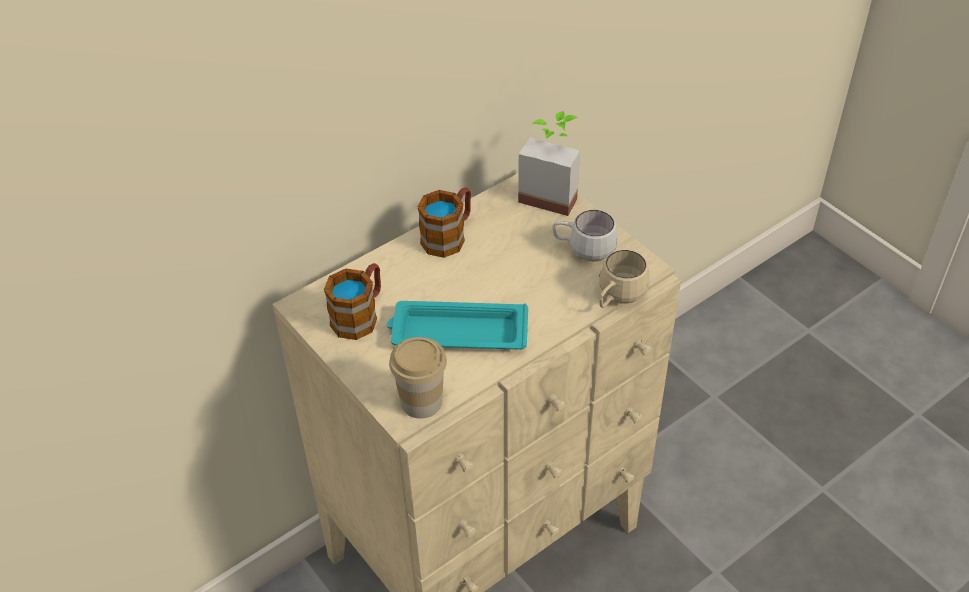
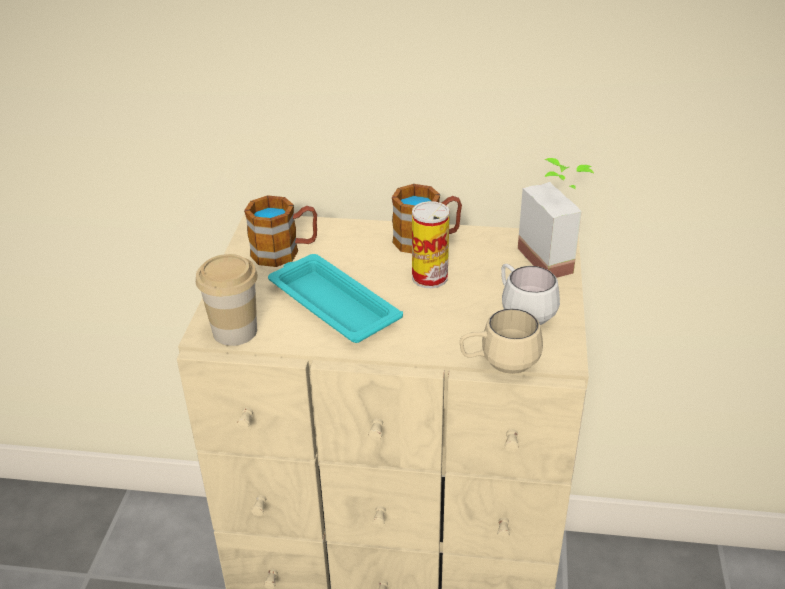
camera: 45 degrees right, 10 degrees down
none -> can [412,201,450,288]

